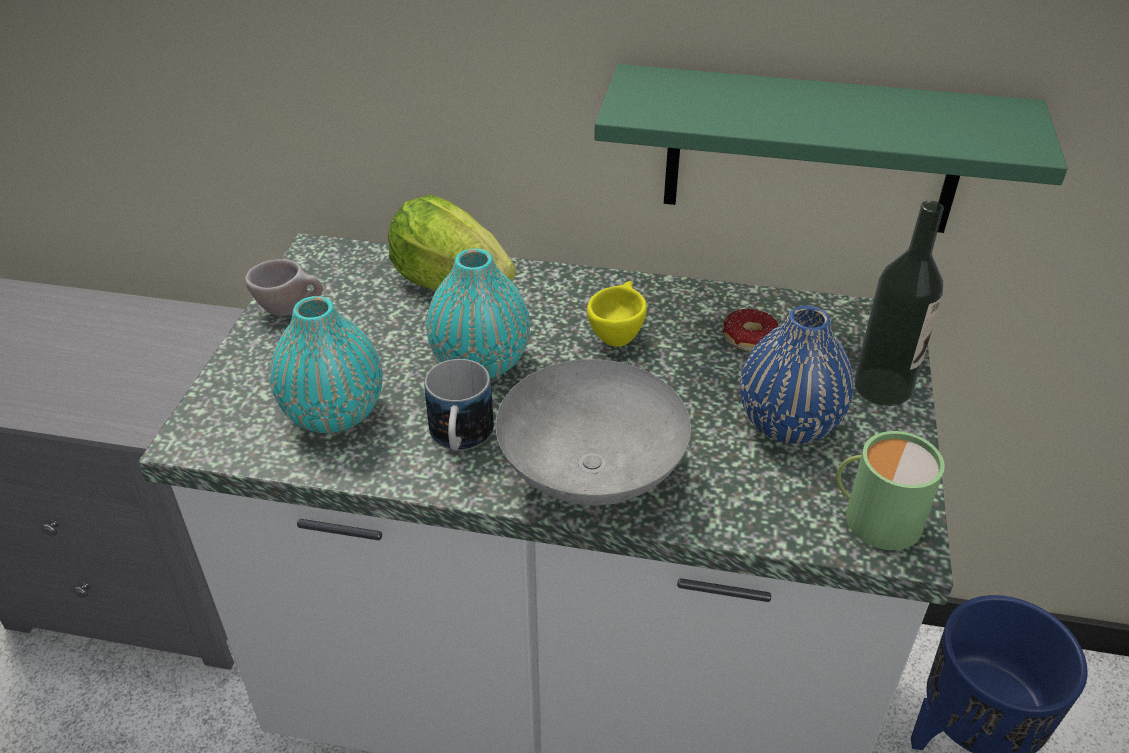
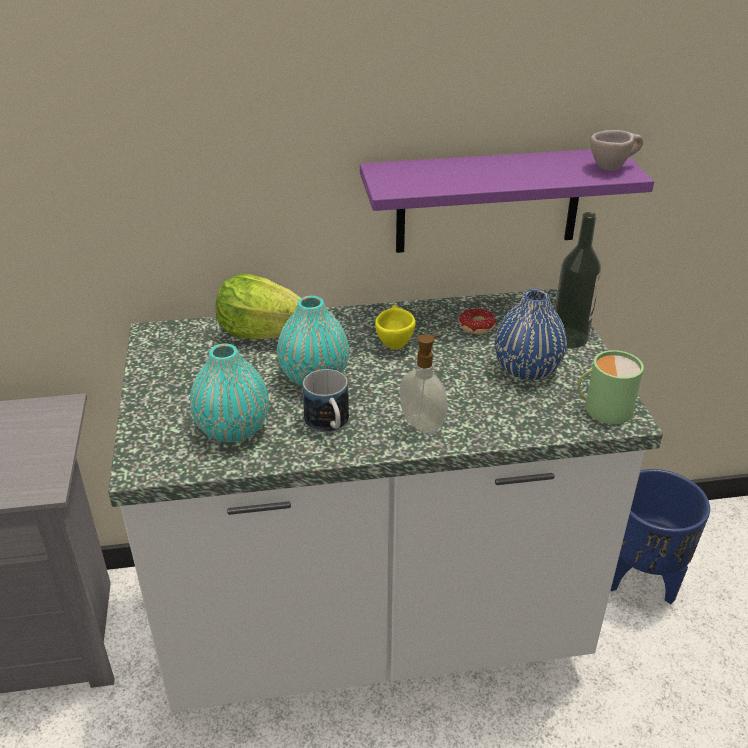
camera: 20 degrees left, 5 degrees down
beige cup [245,259,323,316] -> beige cup moved to [590,130,643,170]
grey bowl [496,359,691,506] -> soap dispenser [400,334,447,434]
green shelf [594,64,1068,233] -> purple shelf [360,149,654,253]

